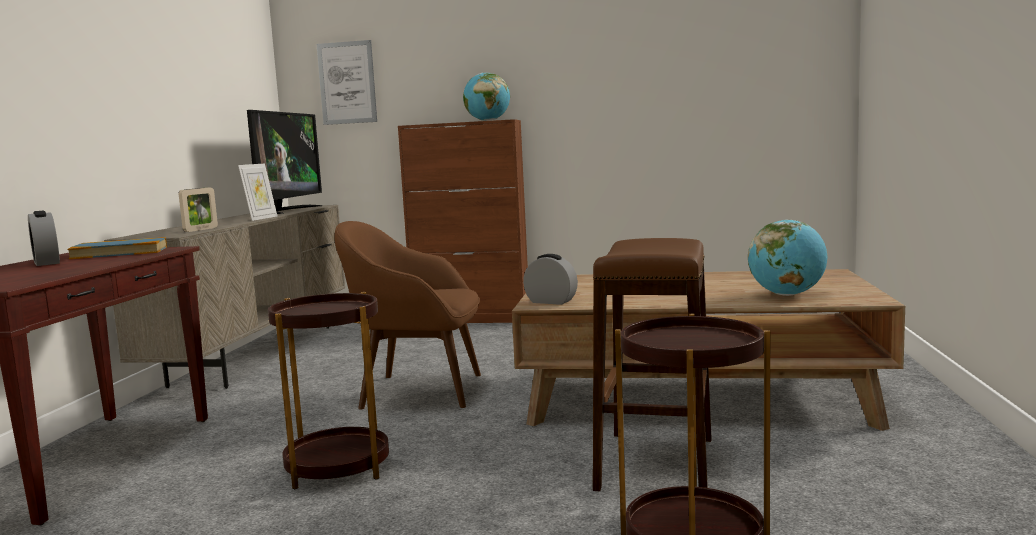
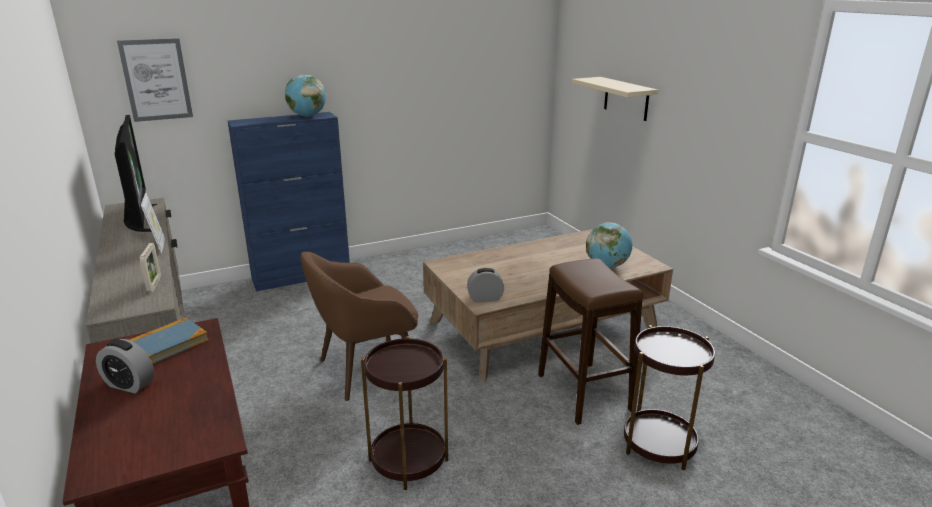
camera: 35 degrees left, 15 degrees up
brown cabinet [398,119,528,323] -> blue cabinet [228,112,350,291]
none -> beige shelf [572,77,658,121]

